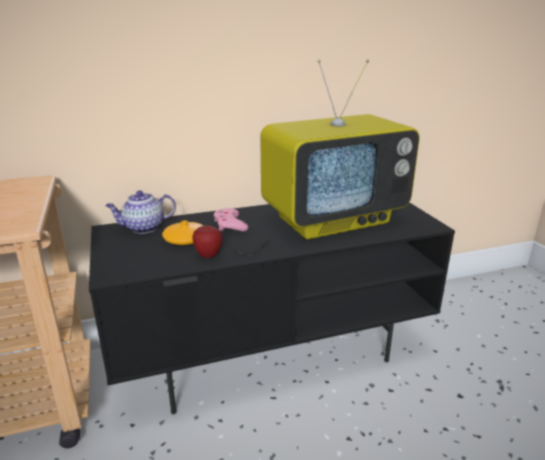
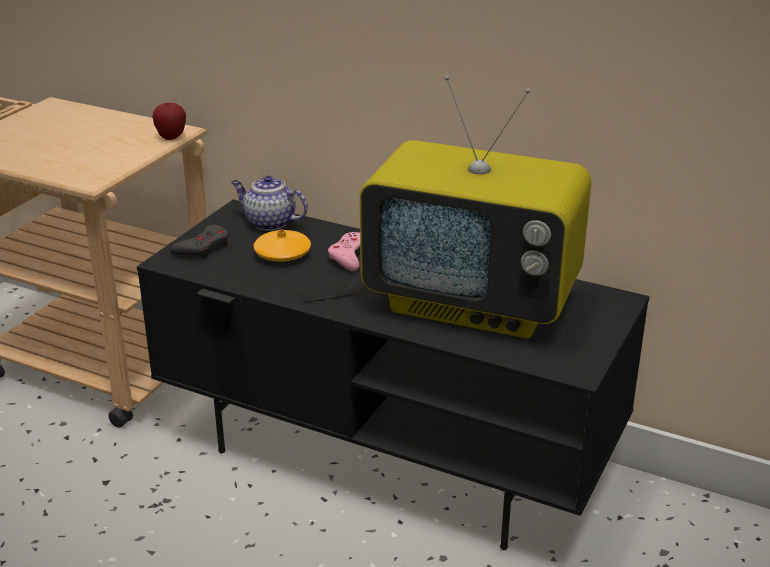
camera: 45 degrees right, 5 degrees up
apple [192,225,222,258] -> apple moved to [152,103,186,140]
none -> grey game controller [170,225,229,258]

